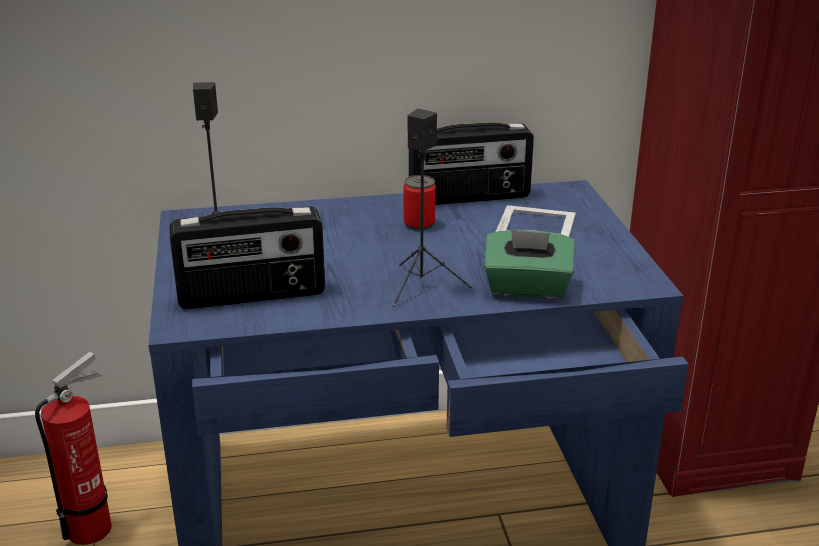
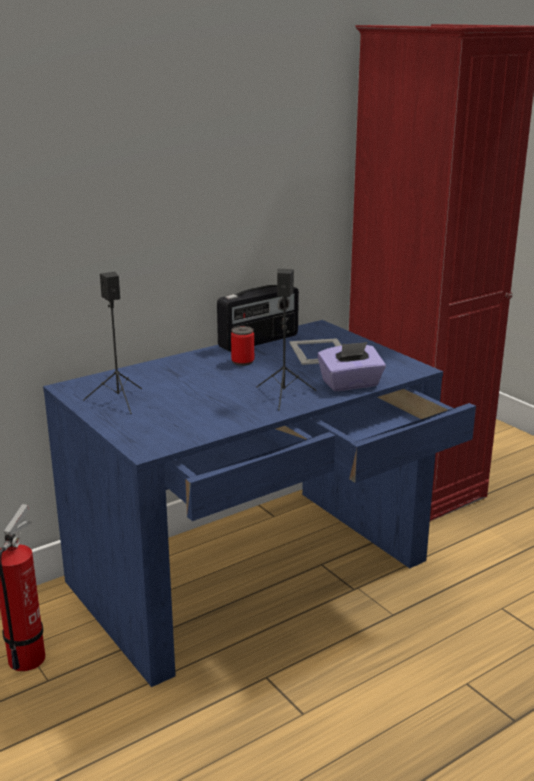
camera: 25 degrees left, 5 degrees down
radio [169,206,325,309] -> none
green tissue box [484,229,574,299] -> purple tissue box [318,342,386,391]

